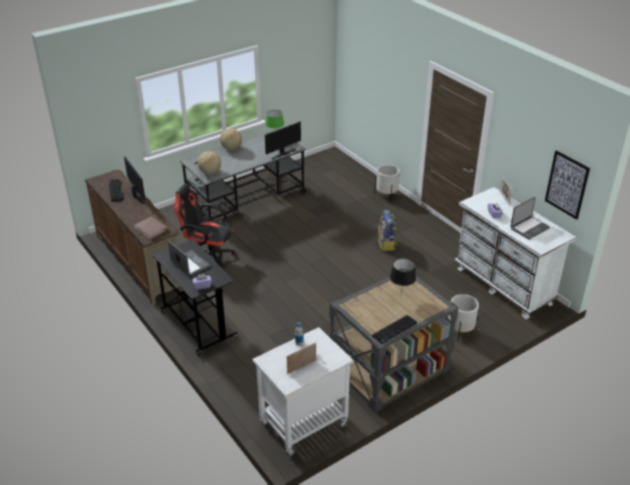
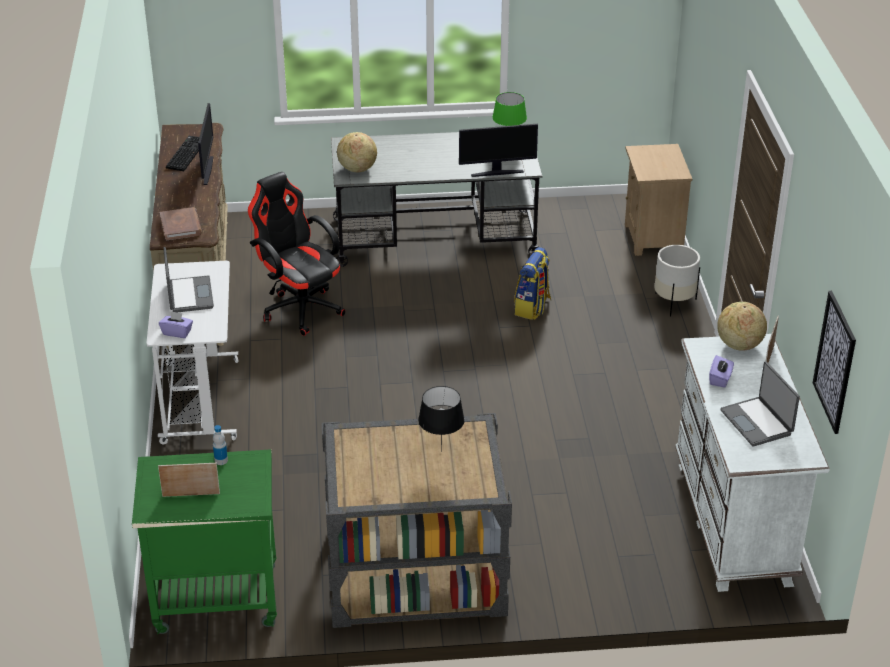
camera: 30 degrees right, 0 degrees up
black desk [153,239,238,356] -> white desk [147,261,239,444]
globe [220,128,242,150] -> globe moved to [717,302,767,351]
white cart [252,327,354,457] -> green cart [132,449,277,634]
keyboard [372,315,417,343] -> none
backpack [378,210,397,251] -> backpack moved to [514,247,551,320]
white planter [448,294,479,340] -> none
laptop [510,197,550,240] -> laptop turned 75 degrees clockwise [720,361,800,447]
none -> beige nightstand [625,144,692,256]

